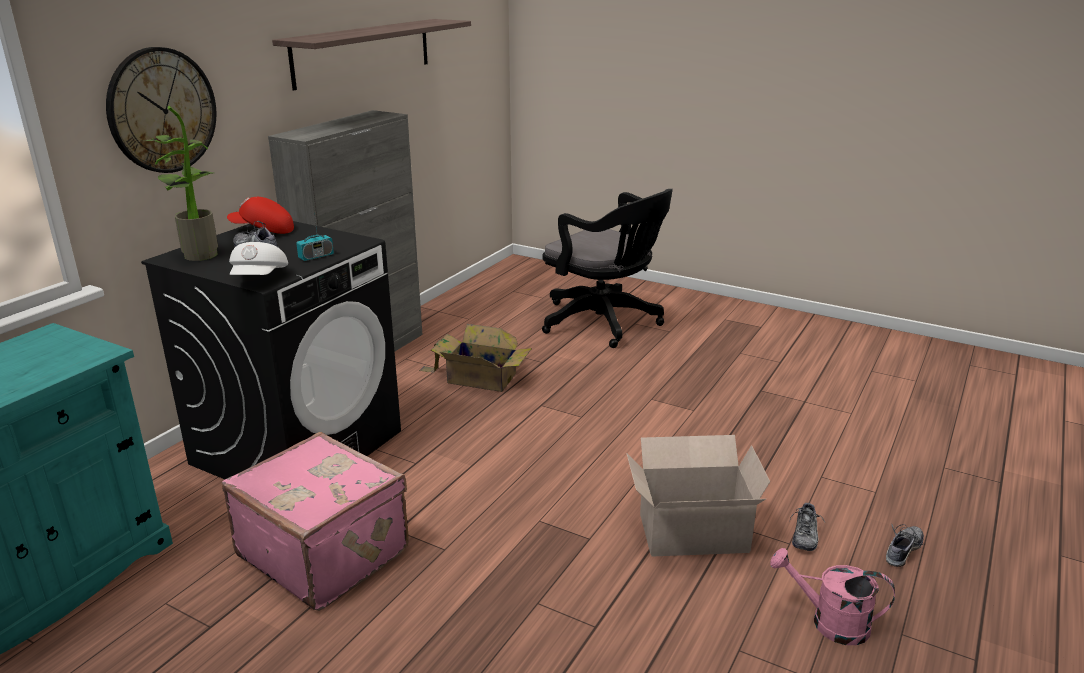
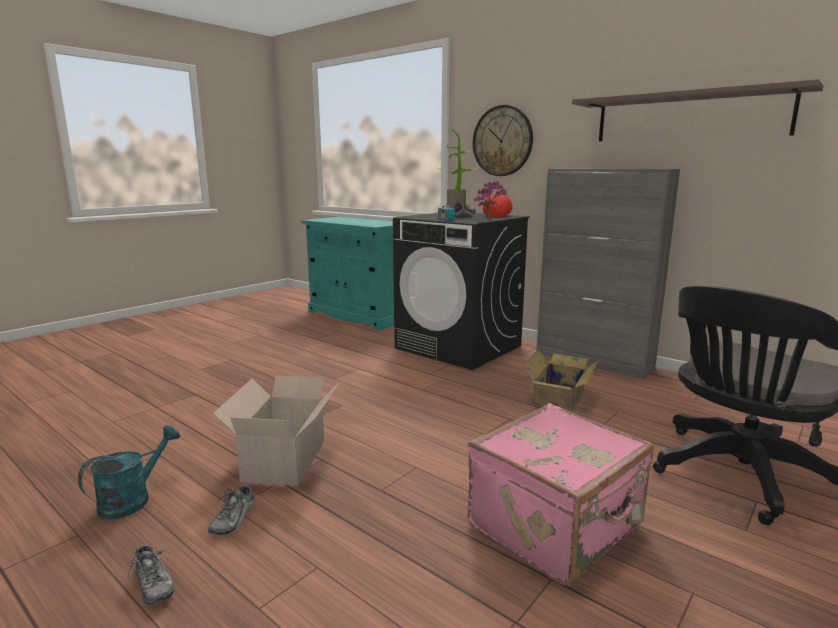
camera: 100 degrees right, 10 degrees down
pink suitcase [222,432,409,611] -> pink suitcase moved to [468,403,654,586]
white cap [229,242,288,275] -> none
pink watering can [770,548,895,645] -> turquoise watering can [78,425,180,519]
shoe [790,500,825,551] -> shoe turned 105 degrees counterclockwise [208,483,255,535]
none -> potted plant [474,180,507,219]

